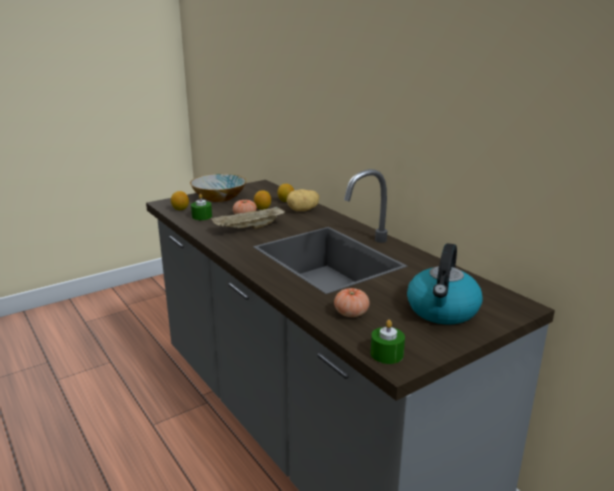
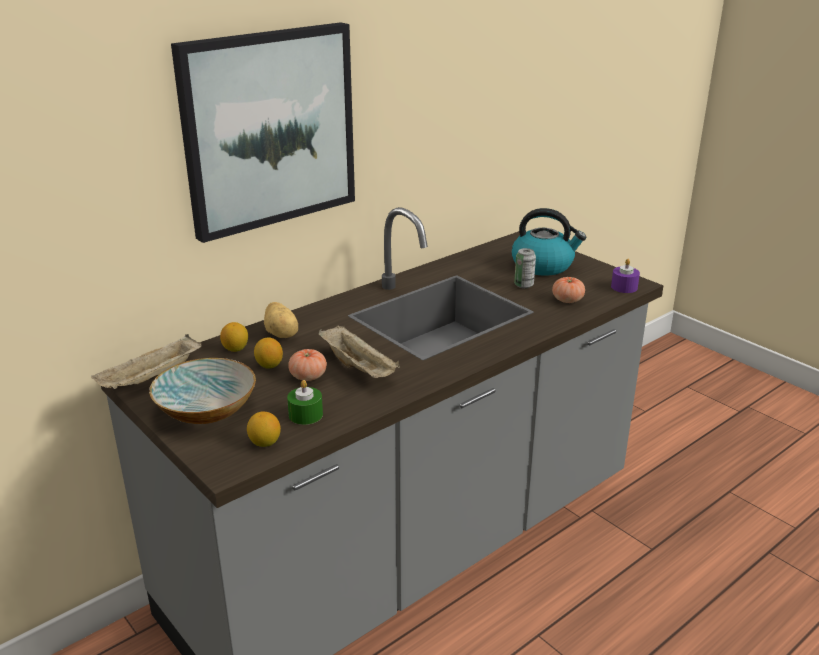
camera: 95 degrees left, 5 degrees up
green candle [371,320,405,364] -> purple candle [611,259,640,293]
none -> beige tray [91,334,202,389]
none -> picture [171,22,355,243]
none -> can [514,248,536,288]

